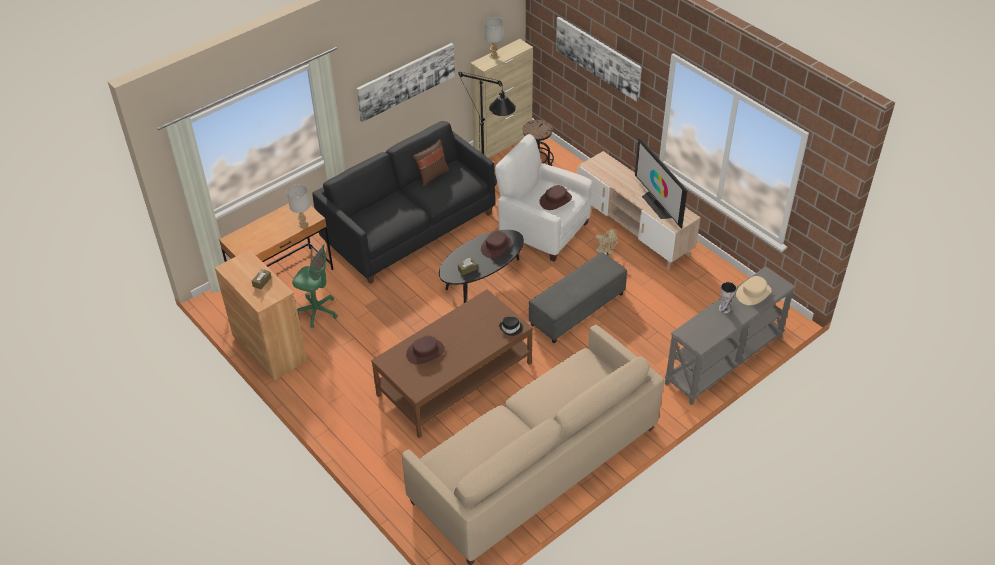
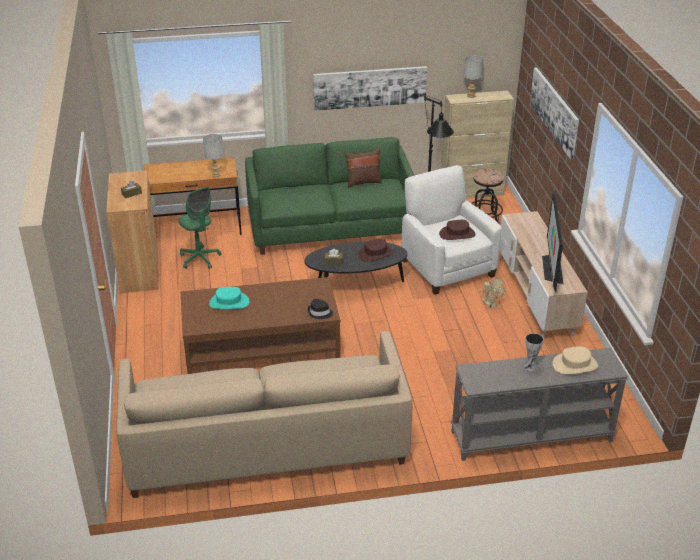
camera: 30 degrees right, 10 degrees down
black sofa [312,121,495,284] -> green sofa [245,137,415,255]
brown hat [406,336,445,364] -> turquoise hat [209,287,249,309]
grey ottoman [529,252,627,343] -> none

